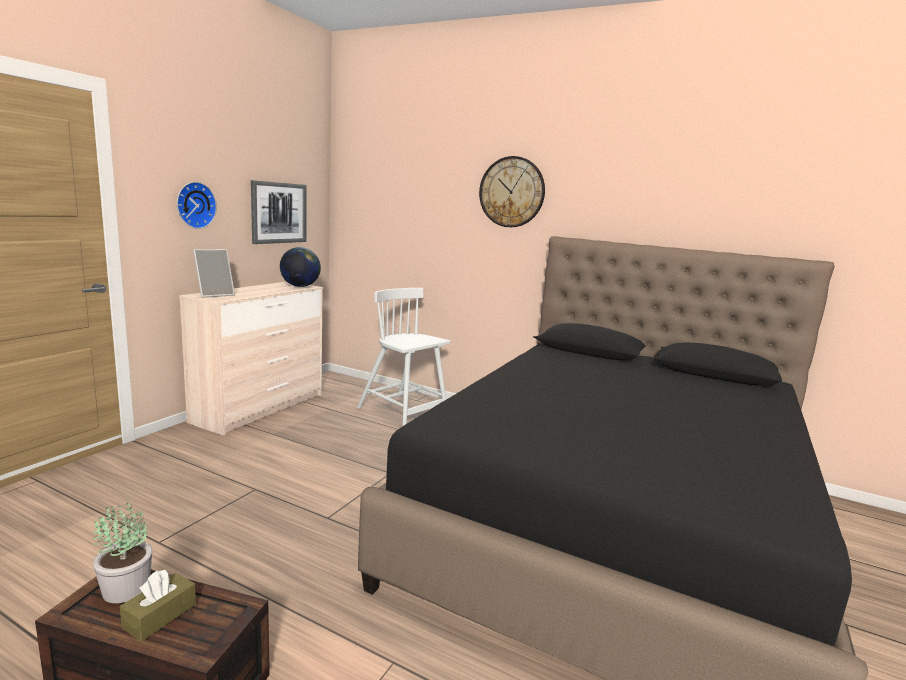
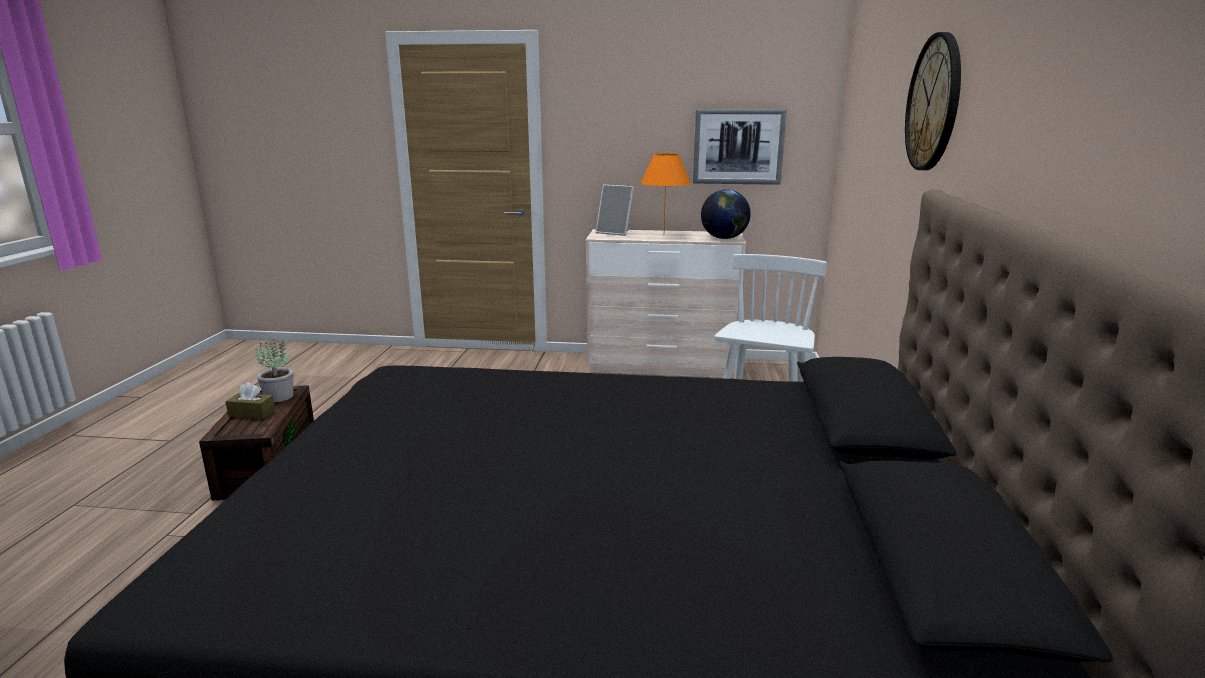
camera: 70 degrees right, 5 degrees up
wall clock [177,182,217,229] -> none
none -> orange table lamp [640,153,691,229]

